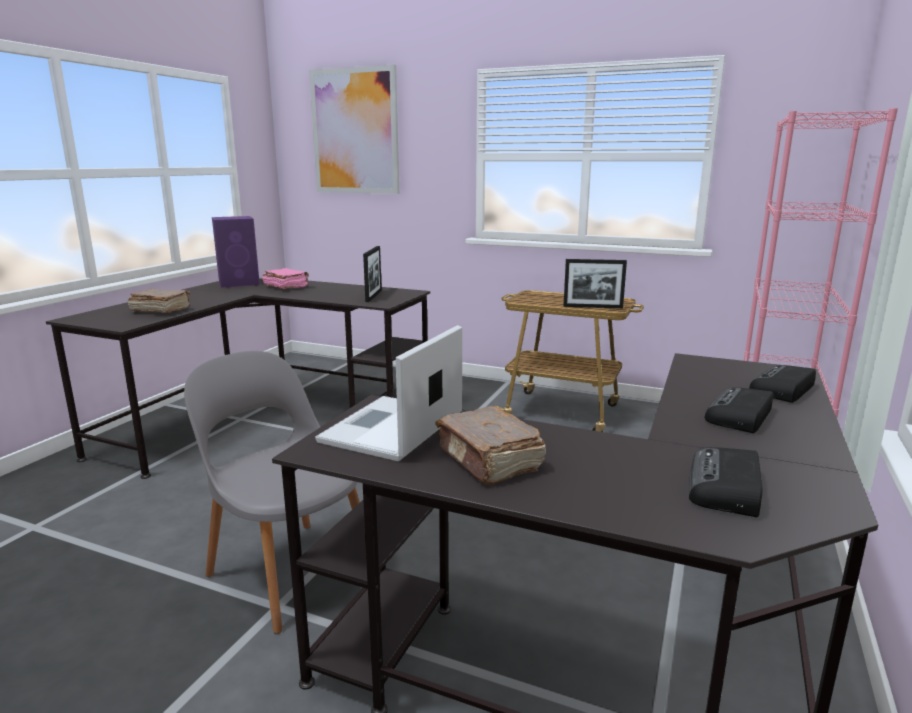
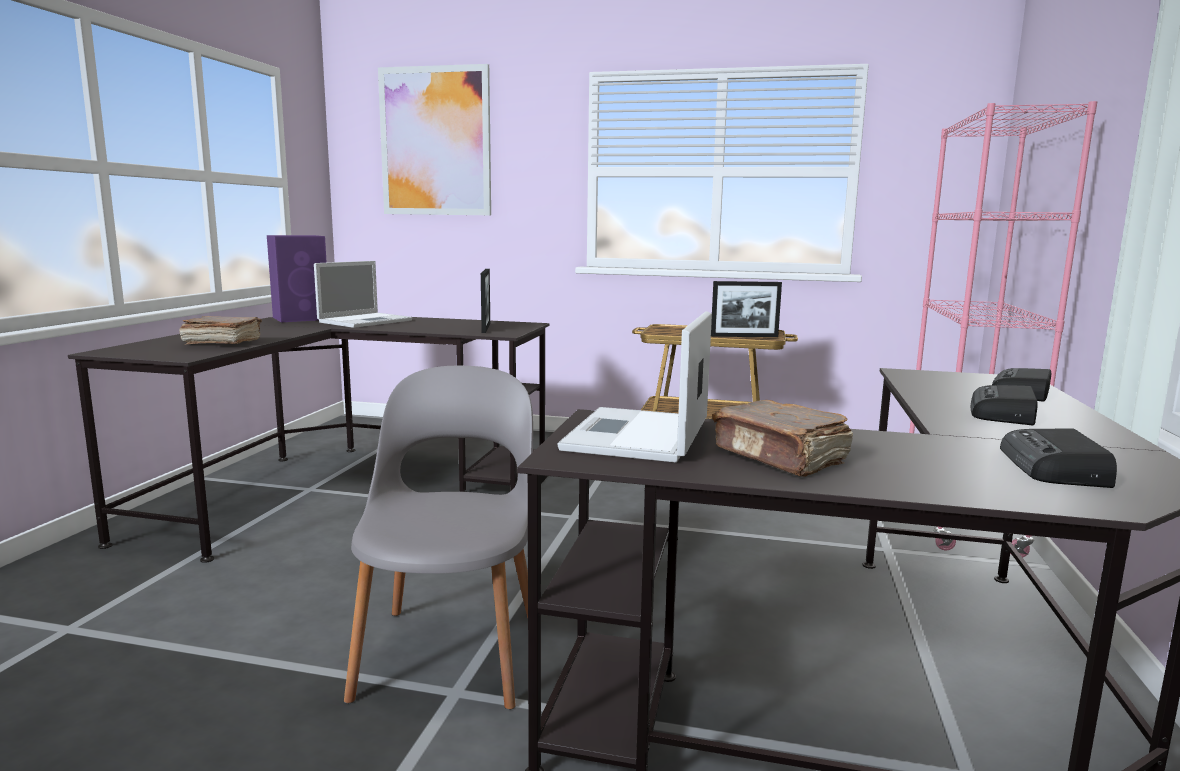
camera: 10 degrees left, 5 degrees down
grey chair [184,351,360,634] -> grey chair turned 60 degrees clockwise [344,366,533,710]
pink book [262,268,309,289] -> laptop [314,261,412,328]

